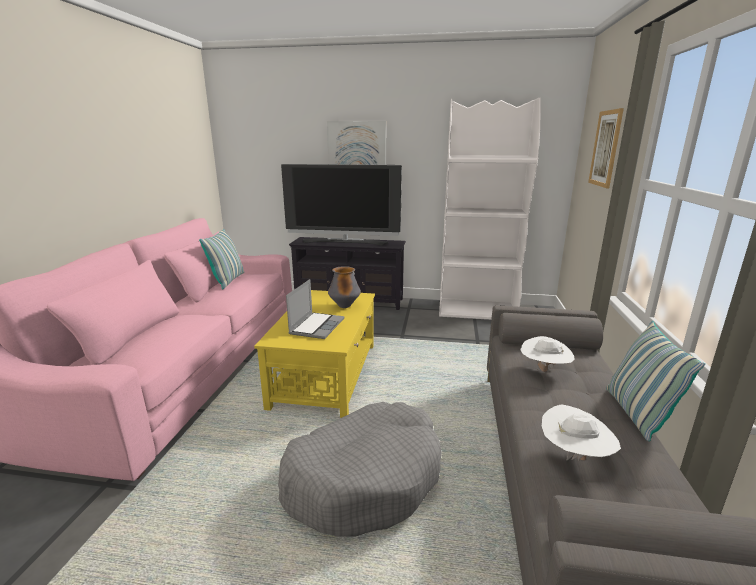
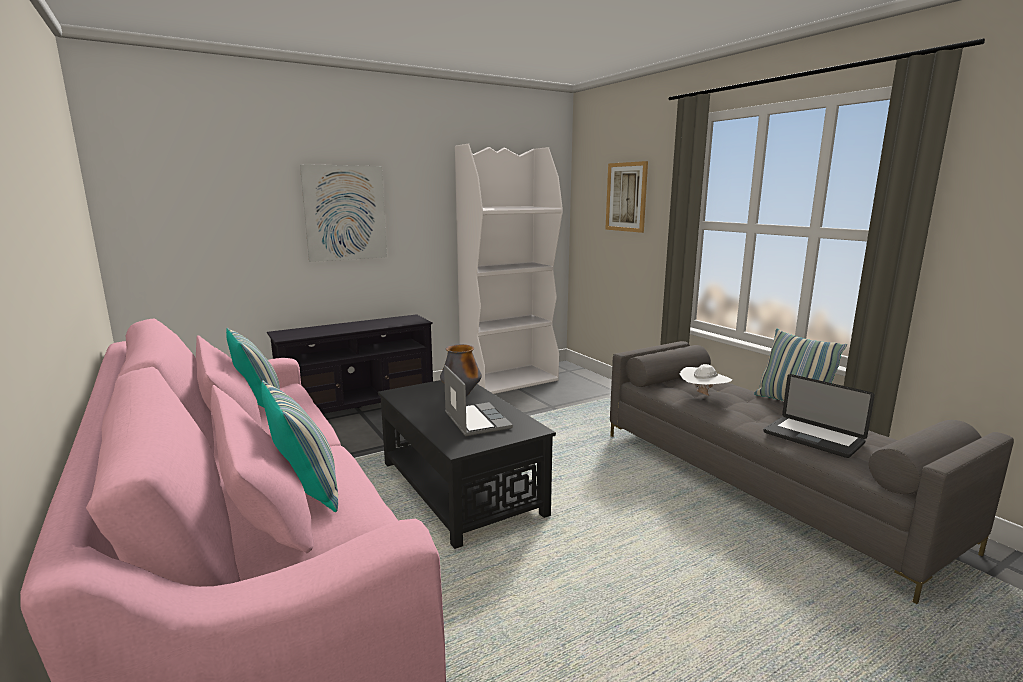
camera: 40 degrees left, 5 degrees down
yellow coffee table [254,290,375,418] -> black coffee table [378,380,556,549]
grey dog bed [278,402,442,537] -> none
television [281,164,402,246] -> none
white hat [542,404,621,461] -> laptop [764,374,875,458]
none -> pillow [261,380,338,512]

